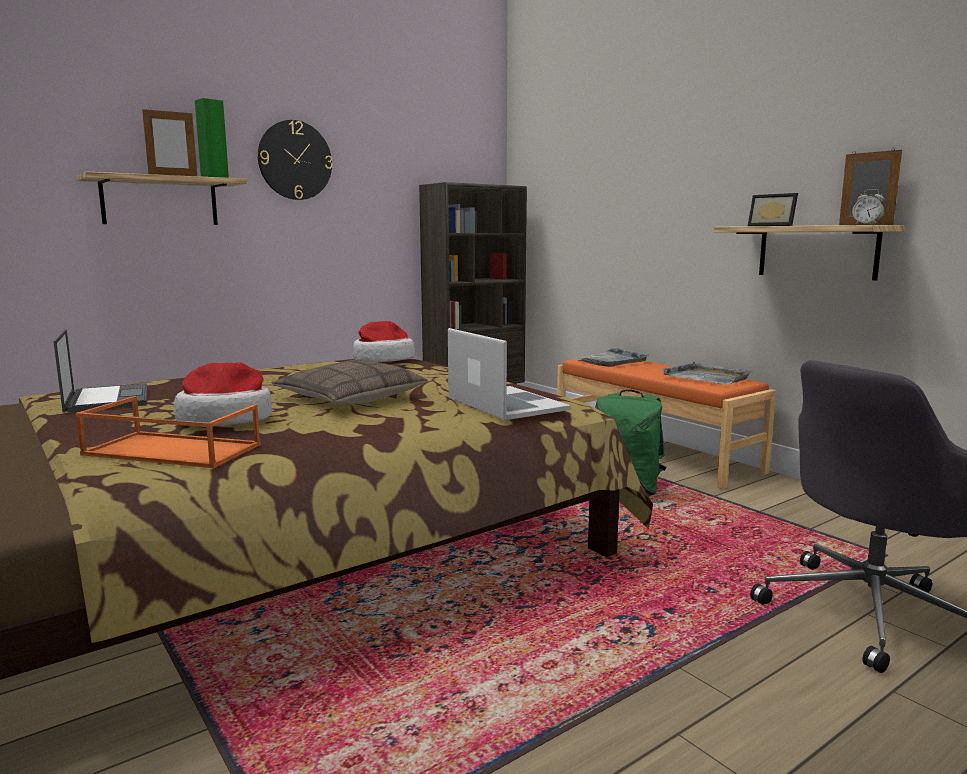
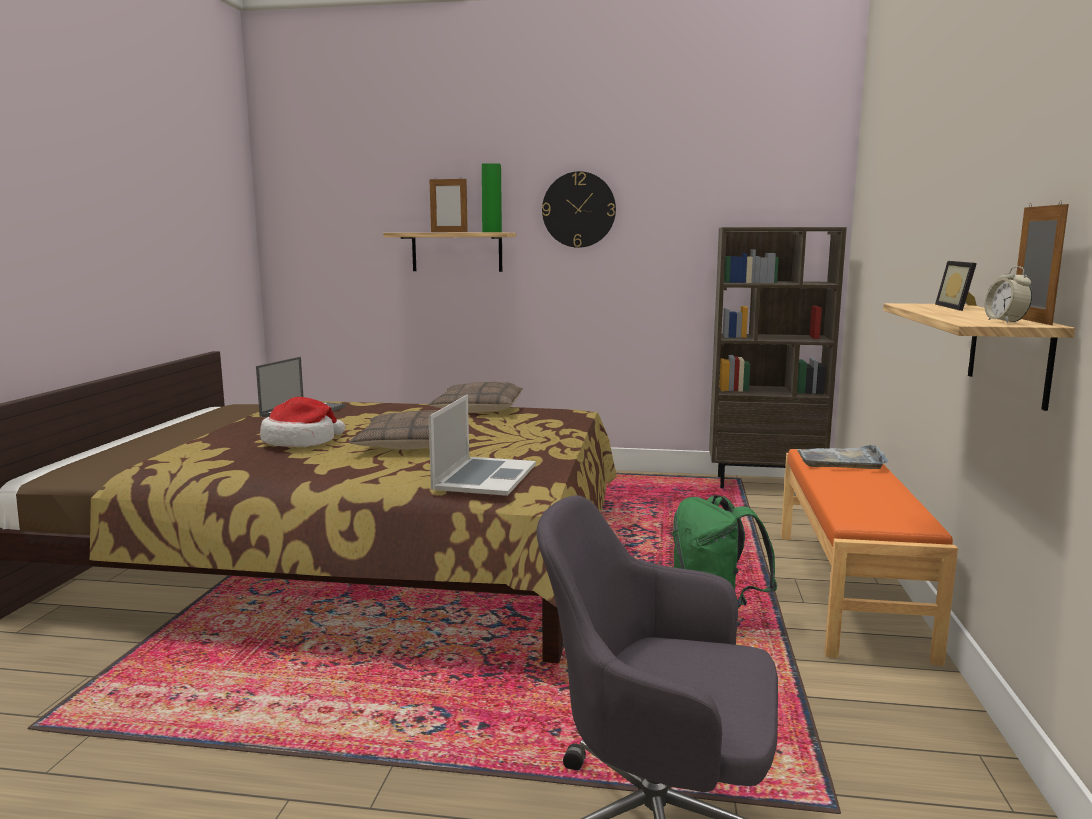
camera: 45 degrees right, 0 degrees up
orange tray [75,396,261,468] -> none
hat [353,321,415,362] -> none
grey tray [660,361,751,385] -> none
none -> pillow [429,382,523,413]

